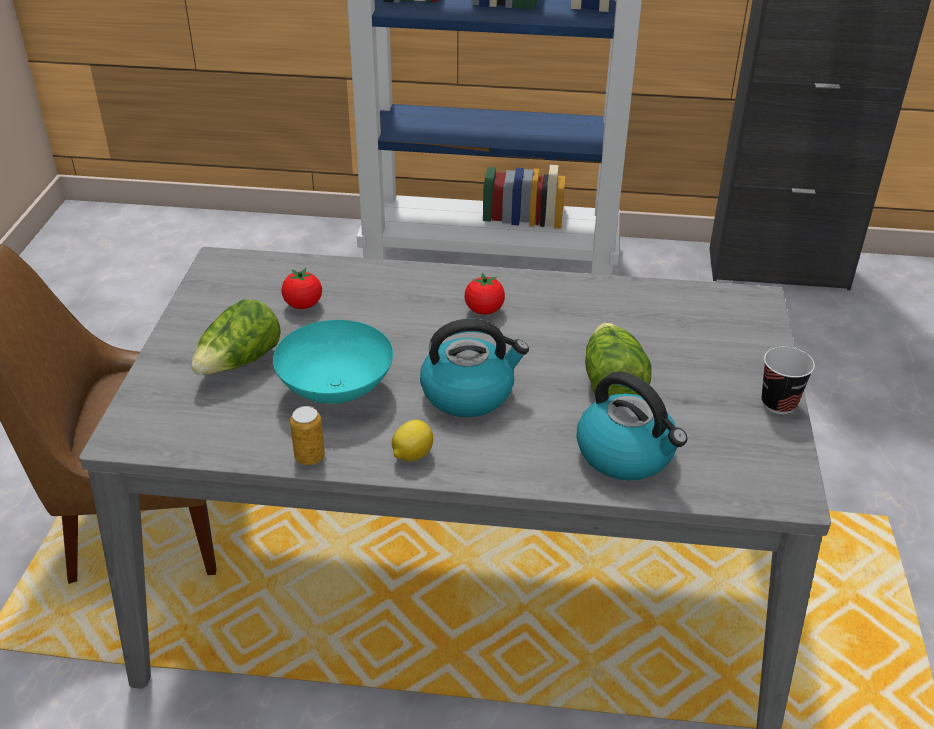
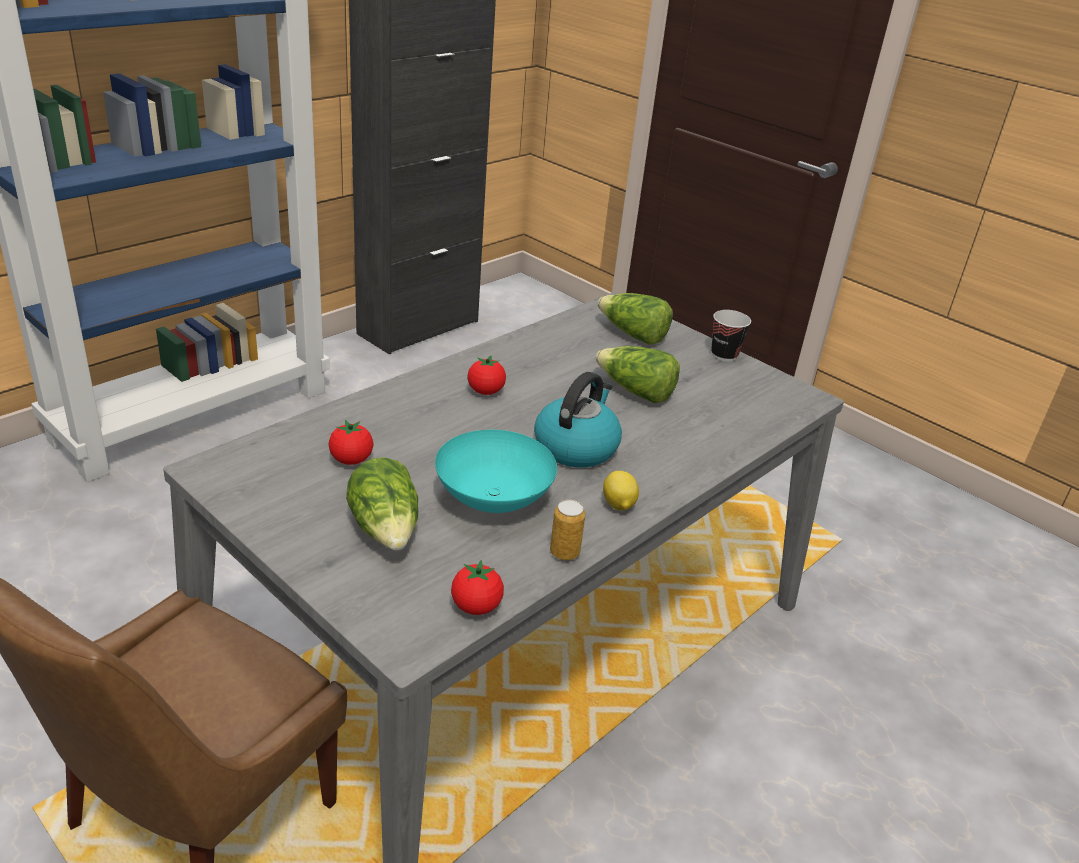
camera: 55 degrees left, 5 degrees down
kettle [577,372,687,480] -> none
none -> tomato [451,560,504,615]
none -> lettuce [598,293,673,344]

